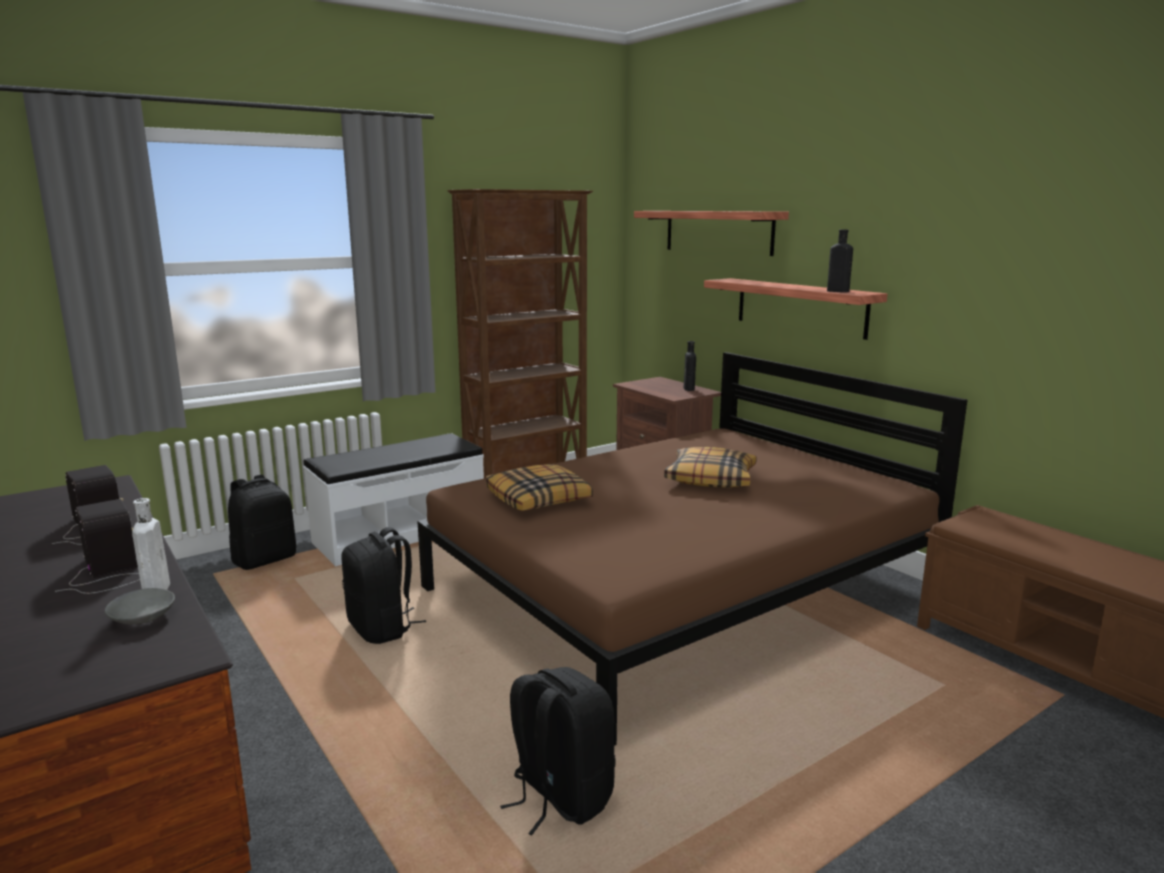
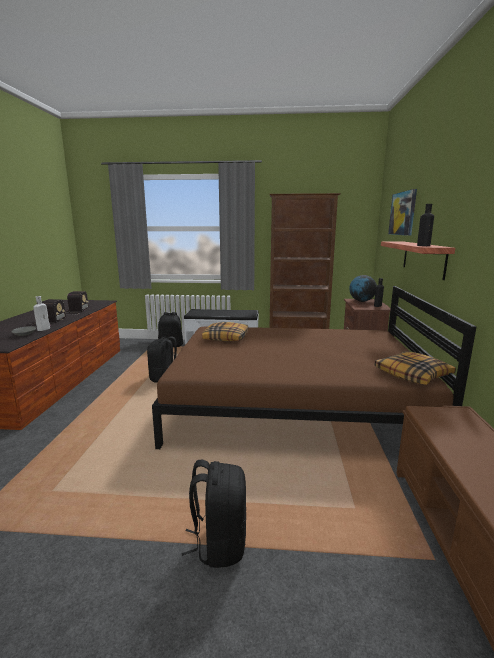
camera: 40 degrees right, 0 degrees up
black backpack [500,667,616,835] -> black backpack moved to [181,460,246,568]
shelf [634,211,789,256] -> picture [388,189,417,236]
pillow [664,447,757,488] -> pillow moved to [375,351,456,385]
none -> globe [349,275,377,302]

